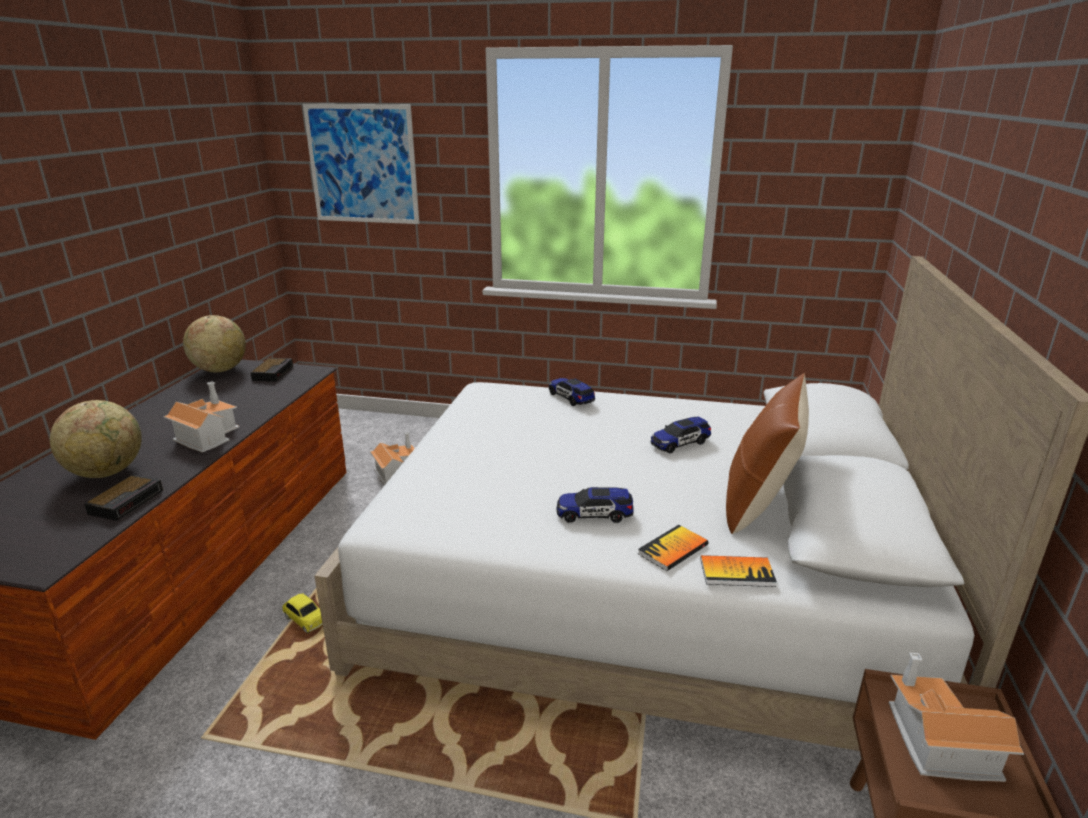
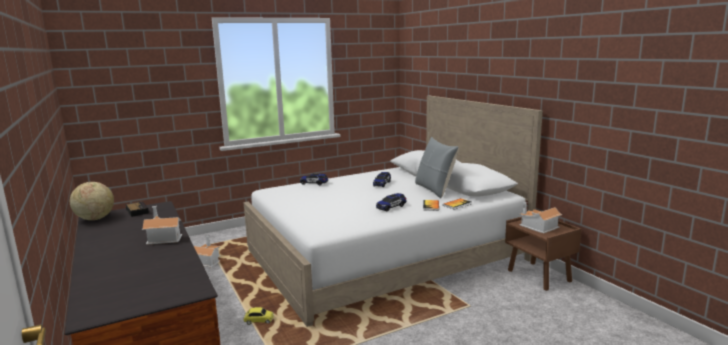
camera: 40 degrees left, 10 degrees down
globe [50,400,142,478] -> none
alarm clock [84,475,163,521] -> none
picture [303,104,419,224] -> none
brown pillow [726,373,809,534] -> grey pillow [415,137,459,198]

